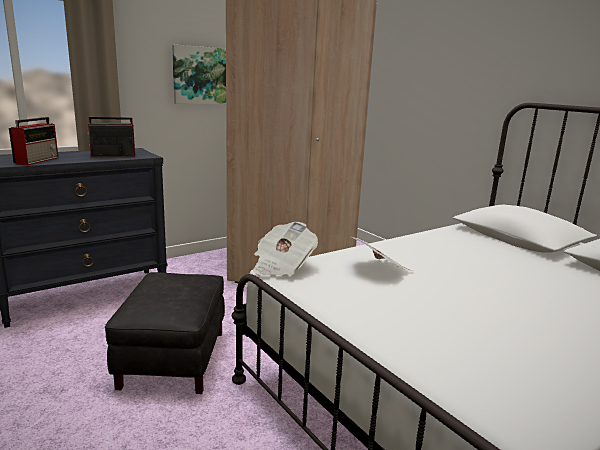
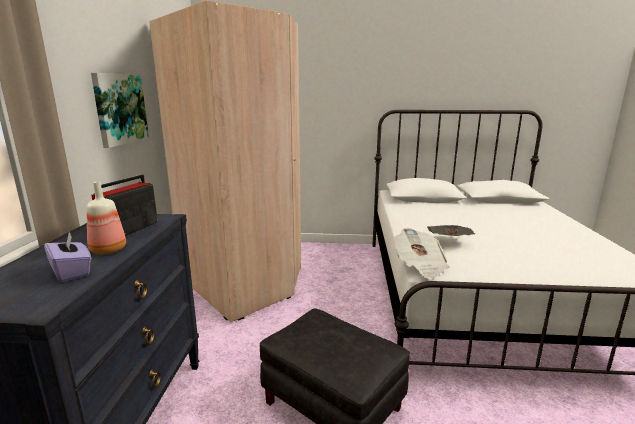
camera: 50 degrees left, 0 degrees up
radio [9,117,58,165] -> purple tissue box [44,233,91,282]
none -> bottle [87,182,126,254]

